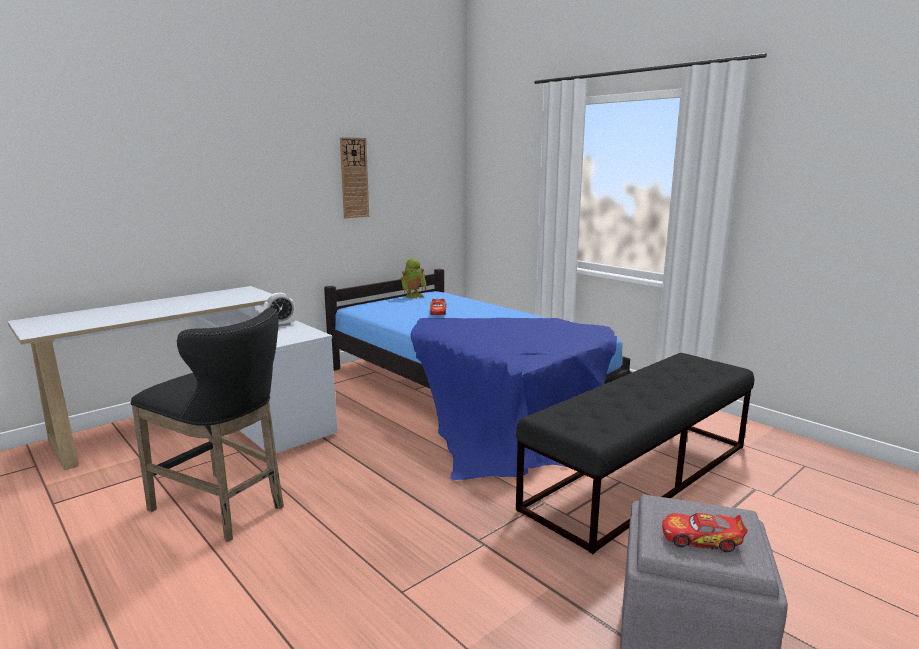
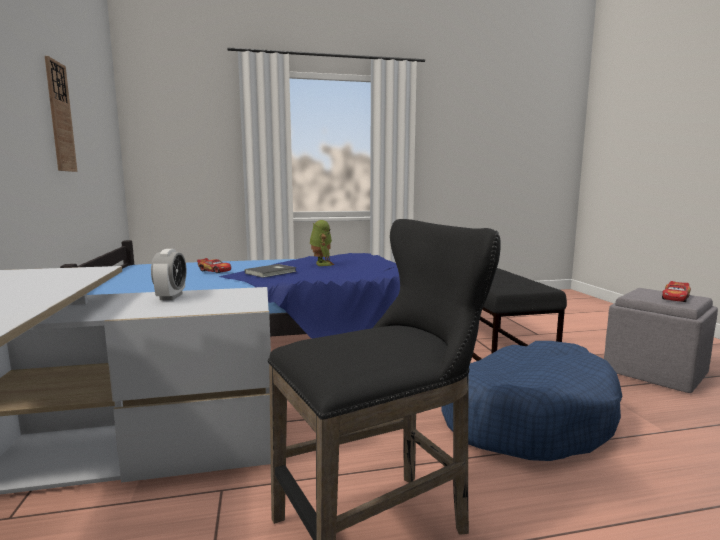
camera: 60 degrees left, 5 degrees down
toy robot [400,258,427,299] -> toy robot moved to [310,220,334,266]
none -> grey book [245,264,297,278]
none -> blue dog bed [441,341,622,461]

